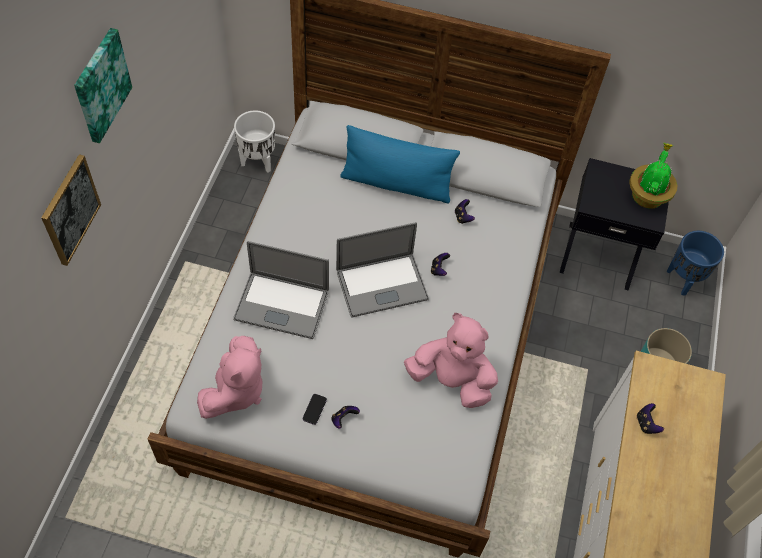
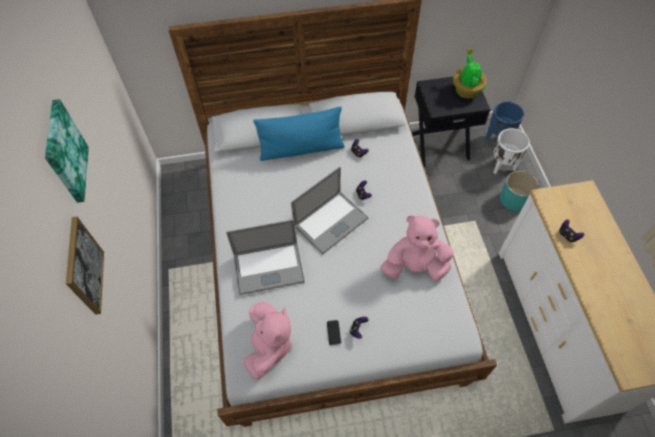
camera: 20 degrees left, 0 degrees up
white planter [234,110,275,173] -> white planter moved to [493,128,530,174]

